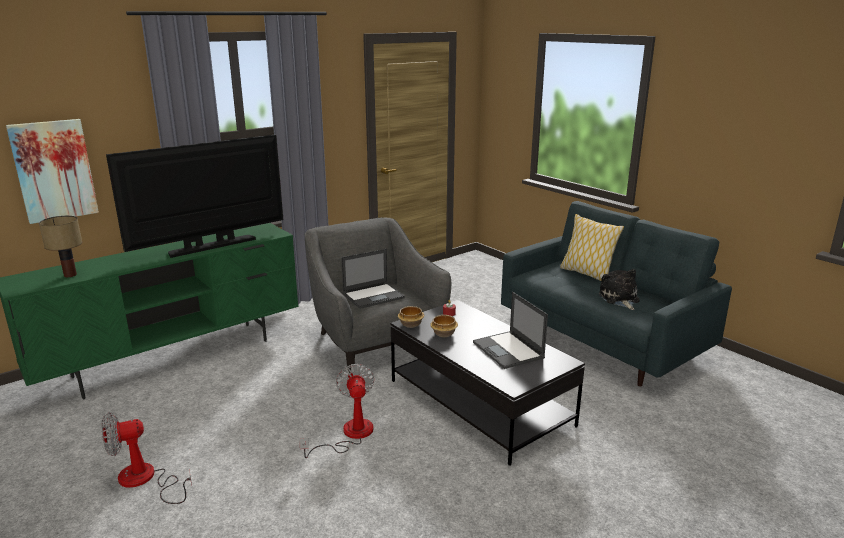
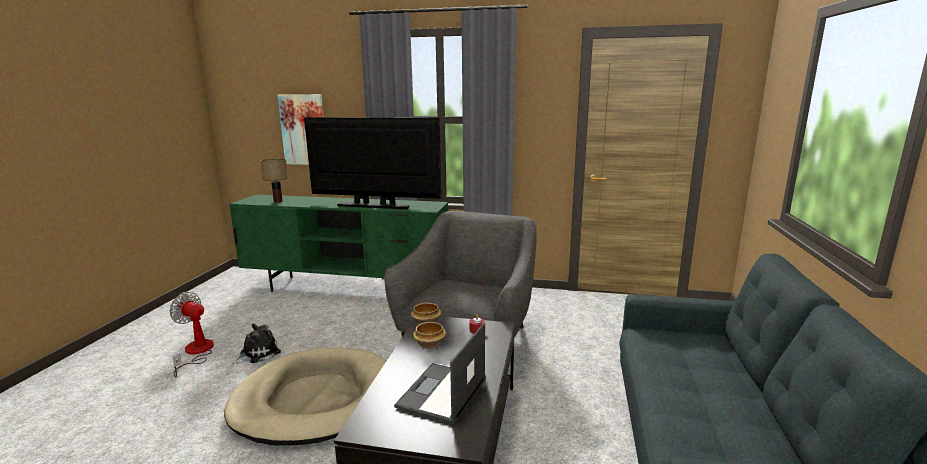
camera: 50 degrees right, 5 degrees down
fan [299,364,374,458] -> beige dog bed [224,347,386,446]
laptop [341,249,405,309] -> none
pillow [560,214,624,281] -> none
plush toy [599,269,640,310] -> plush toy moved to [232,323,281,366]

